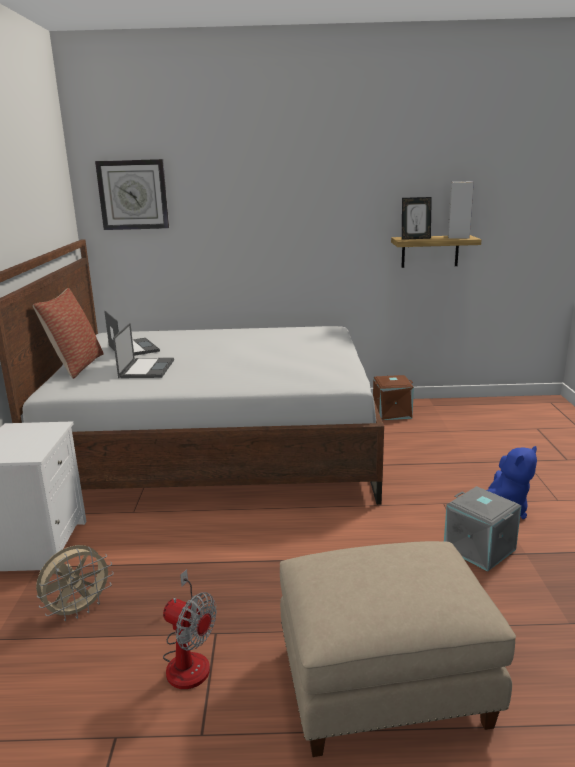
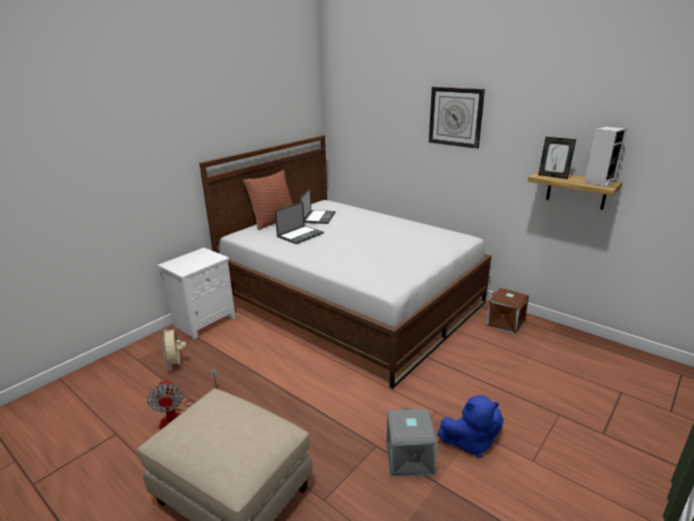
camera: 40 degrees right, 5 degrees up
beige fan [36,545,114,621] -> beige fan turned 75 degrees clockwise [161,326,186,370]
wall clock [95,159,169,230] -> wall clock moved to [429,87,485,149]

